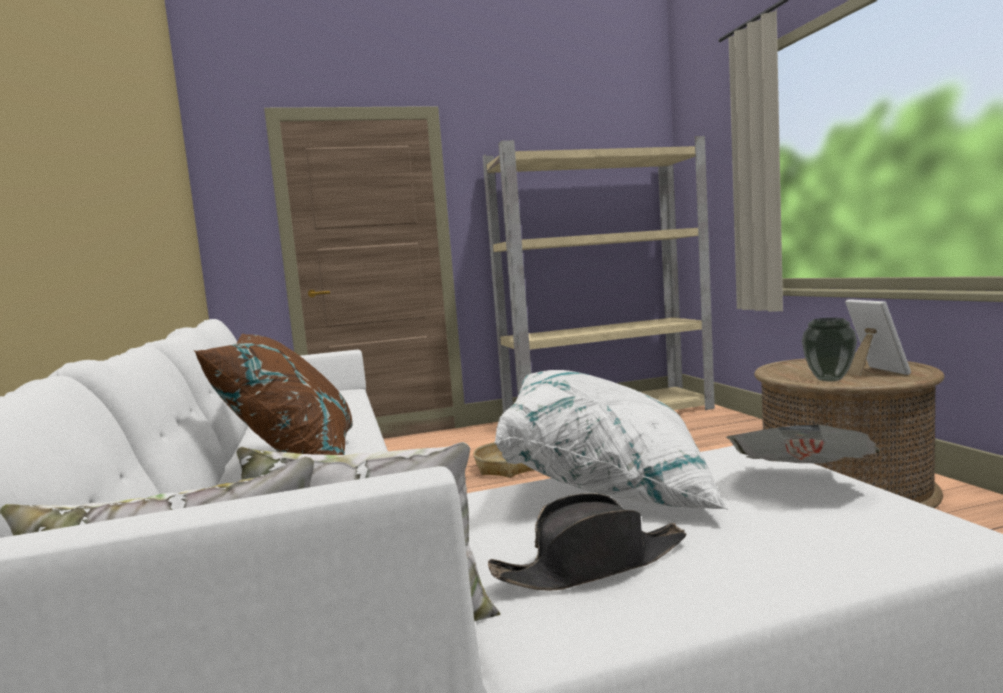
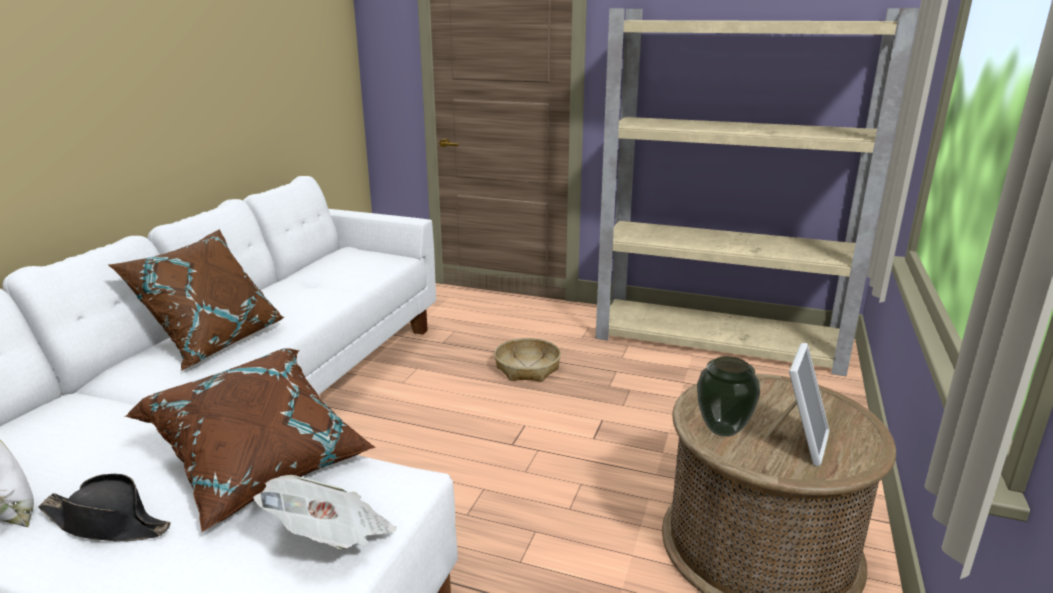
camera: 35 degrees right, 15 degrees up
white pillow [494,370,728,510] -> brown pillow [125,348,376,532]

